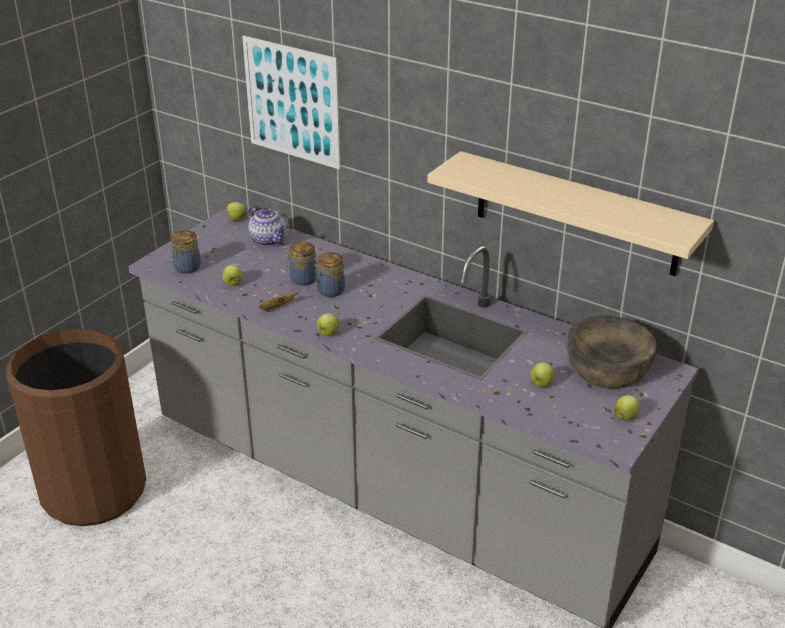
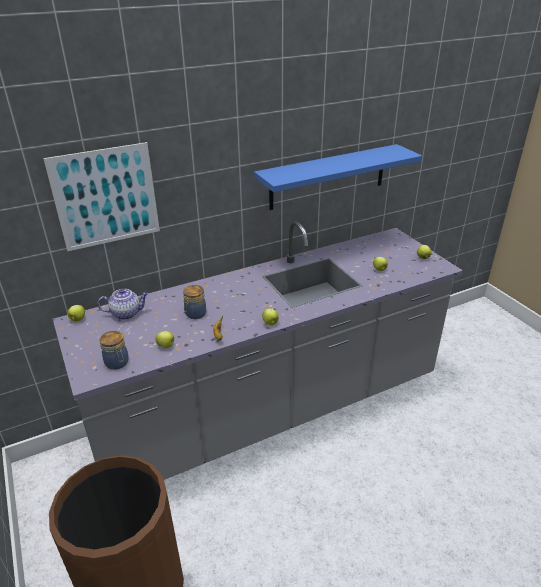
camera: 60 degrees left, 0 degrees up
jar [315,252,345,297] -> none
beige shelf [427,151,714,276] -> blue shelf [254,144,422,210]
brown bowl [567,316,657,389] -> none

